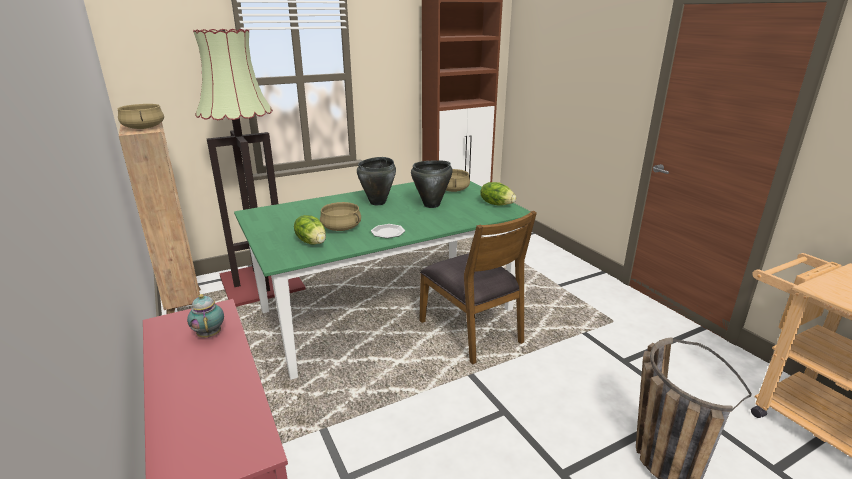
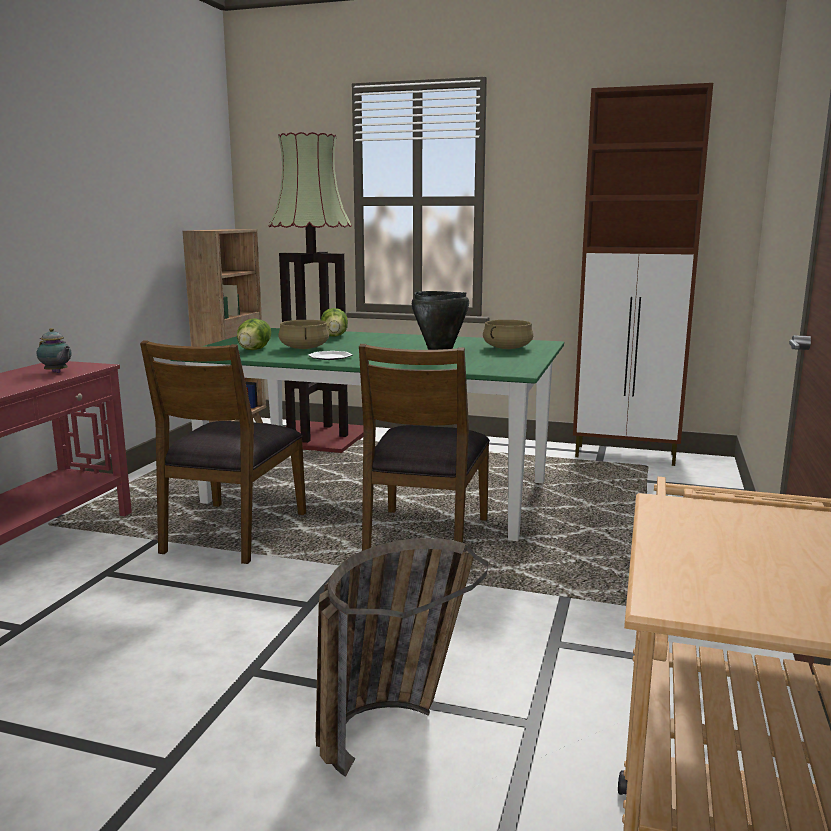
camera: 45 degrees right, 10 degrees down
beige cooking pot [117,104,164,129] -> none
teapot [187,294,224,338] -> teapot turned 105 degrees clockwise [37,328,72,373]
black cooking pot [357,157,396,205] -> none
lettuce [480,182,516,206] -> lettuce moved to [321,308,348,337]
none -> brown chair [140,340,306,564]

